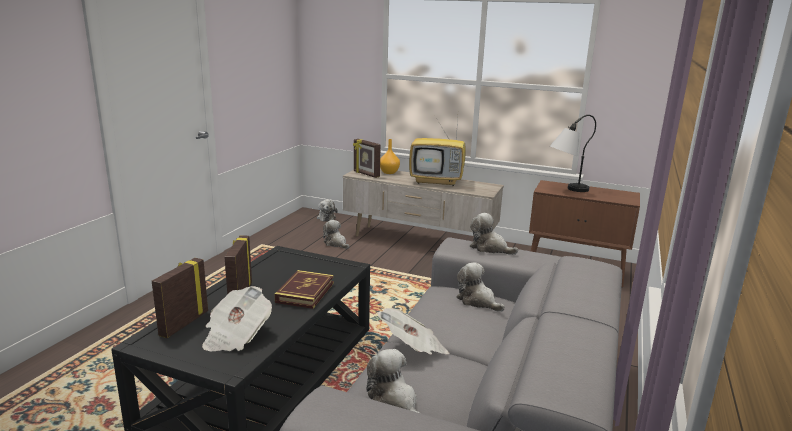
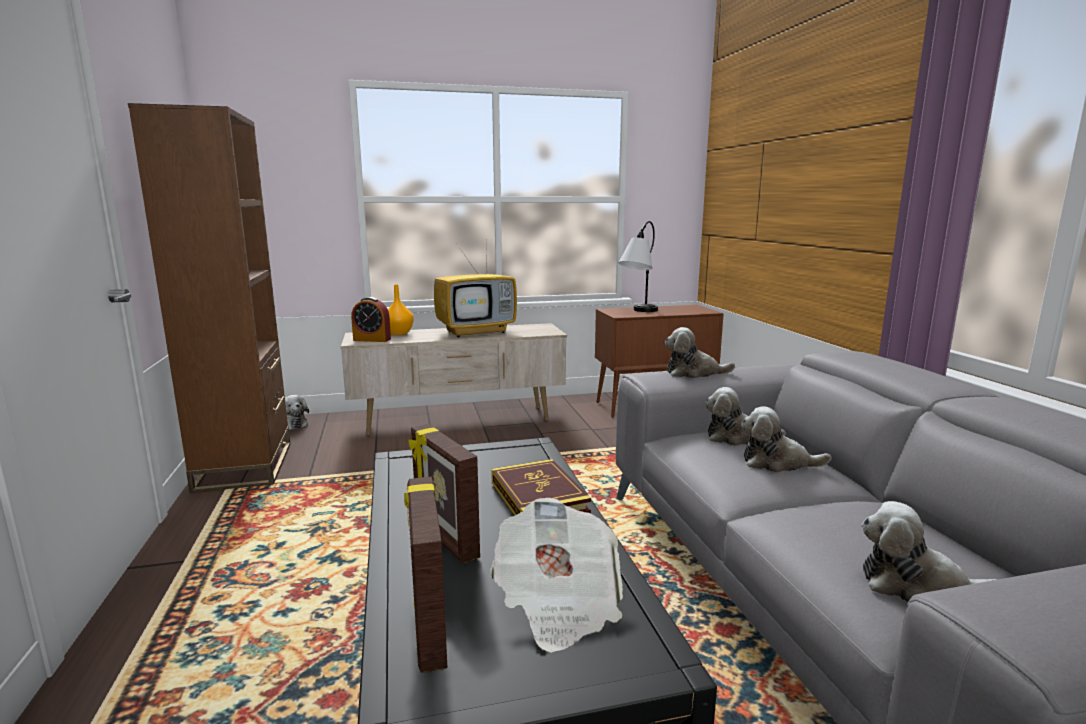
camera: 35 degrees left, 5 degrees down
plush toy [323,220,349,249] -> plush toy moved to [741,406,832,473]
picture frame [353,139,381,178] -> alarm clock [351,297,391,342]
newspaper [377,308,449,355] -> none
none -> brown bookcase [128,103,291,493]

